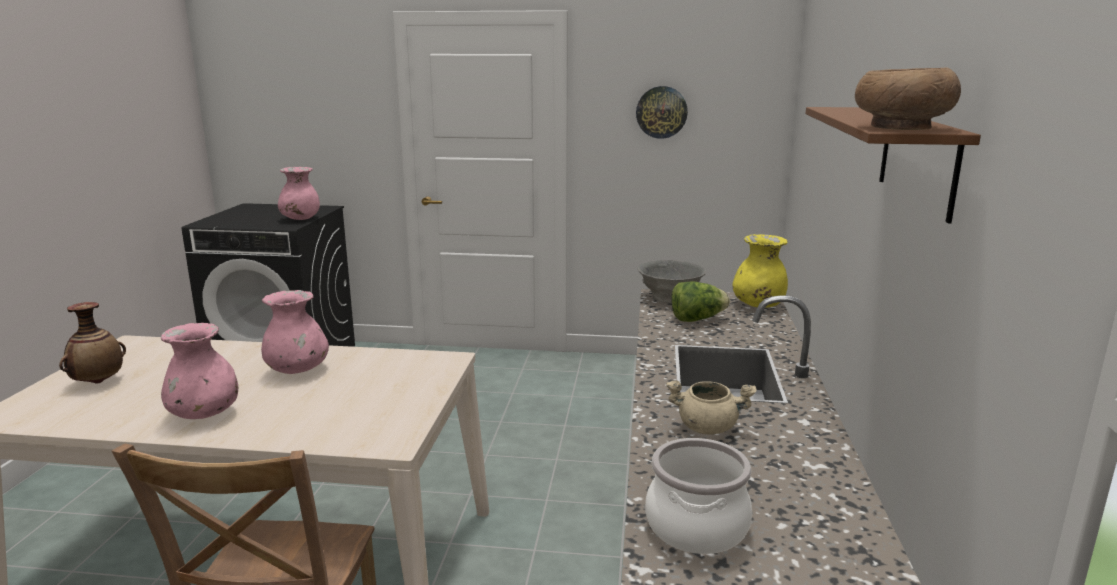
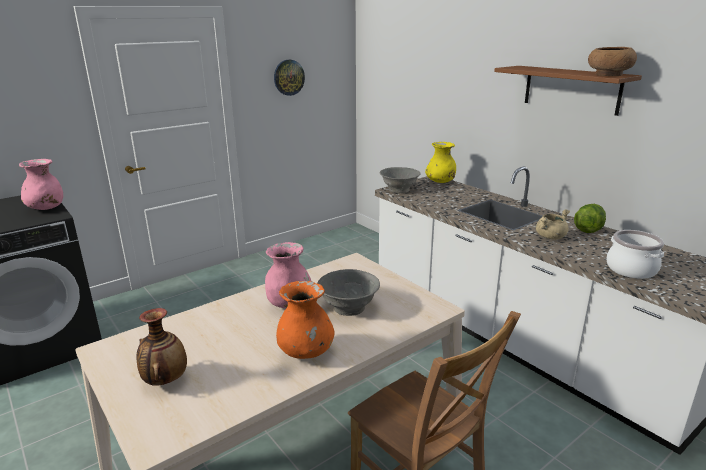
camera: 45 degrees left, 5 degrees up
pink vase [161,323,238,419] -> orange vase [276,281,335,359]
lettuce [672,281,730,322] -> lettuce moved to [574,204,606,233]
none -> grey bowl [317,269,380,316]

